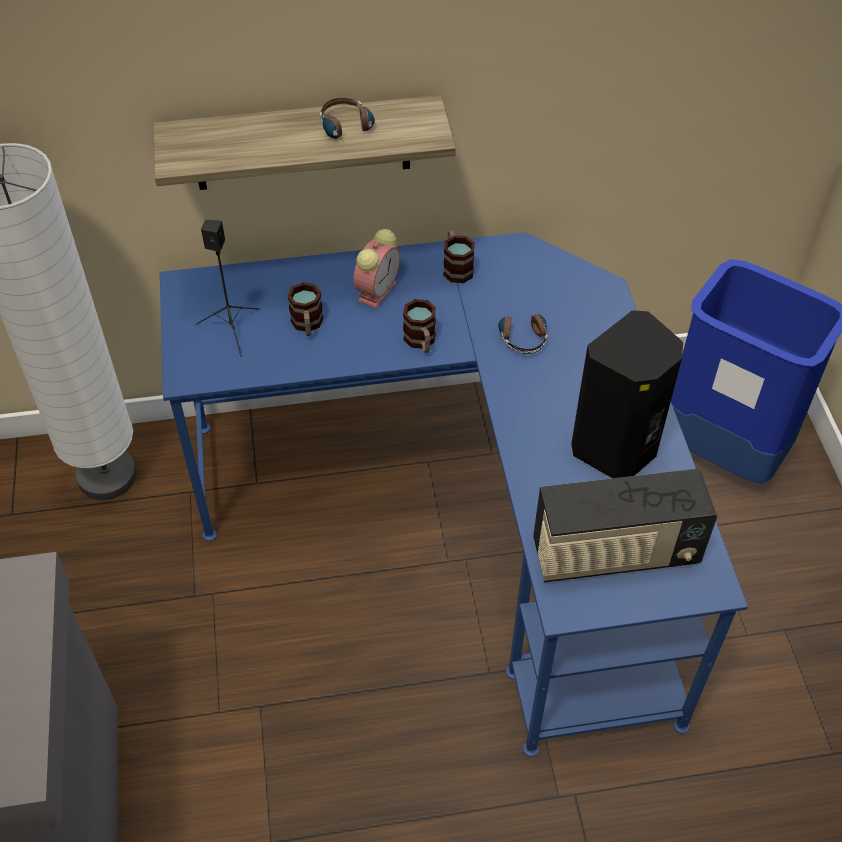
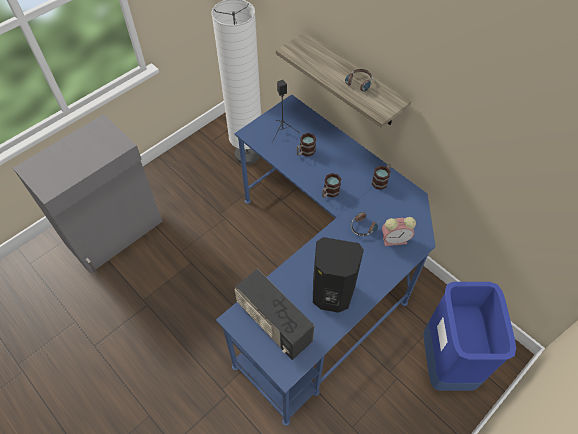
camera: 55 degrees right, 5 degrees up
alarm clock [354,229,400,308] -> alarm clock moved to [382,217,416,246]

